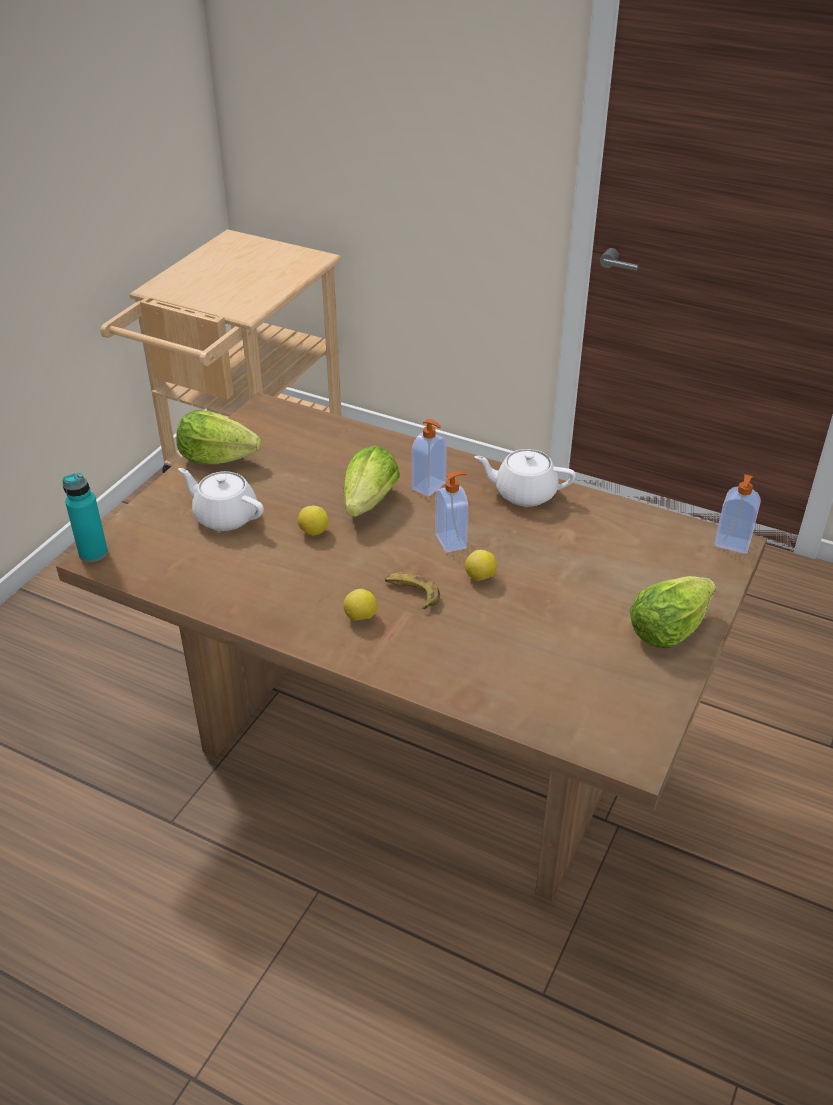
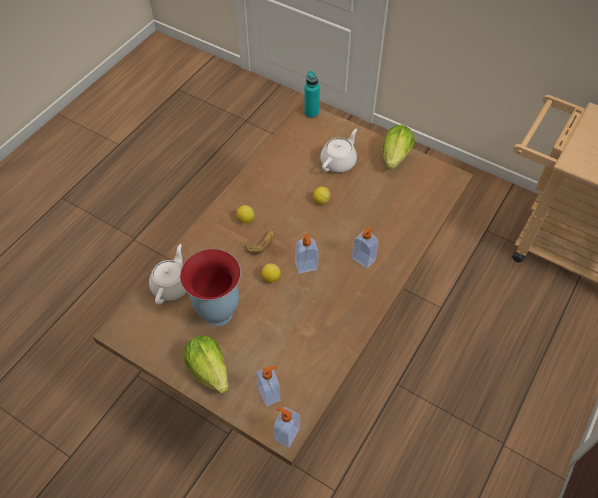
camera: 95 degrees right, 15 degrees up
lettuce [344,445,400,517] -> none
white teapot [474,449,576,507] -> white teapot moved to [149,244,187,305]
none -> vase [180,249,241,326]
none -> soap dispenser [256,366,281,406]

